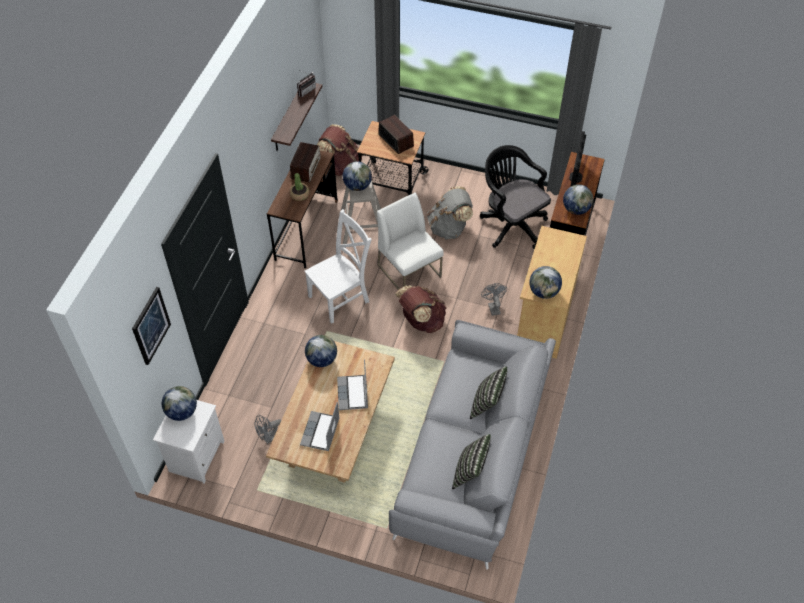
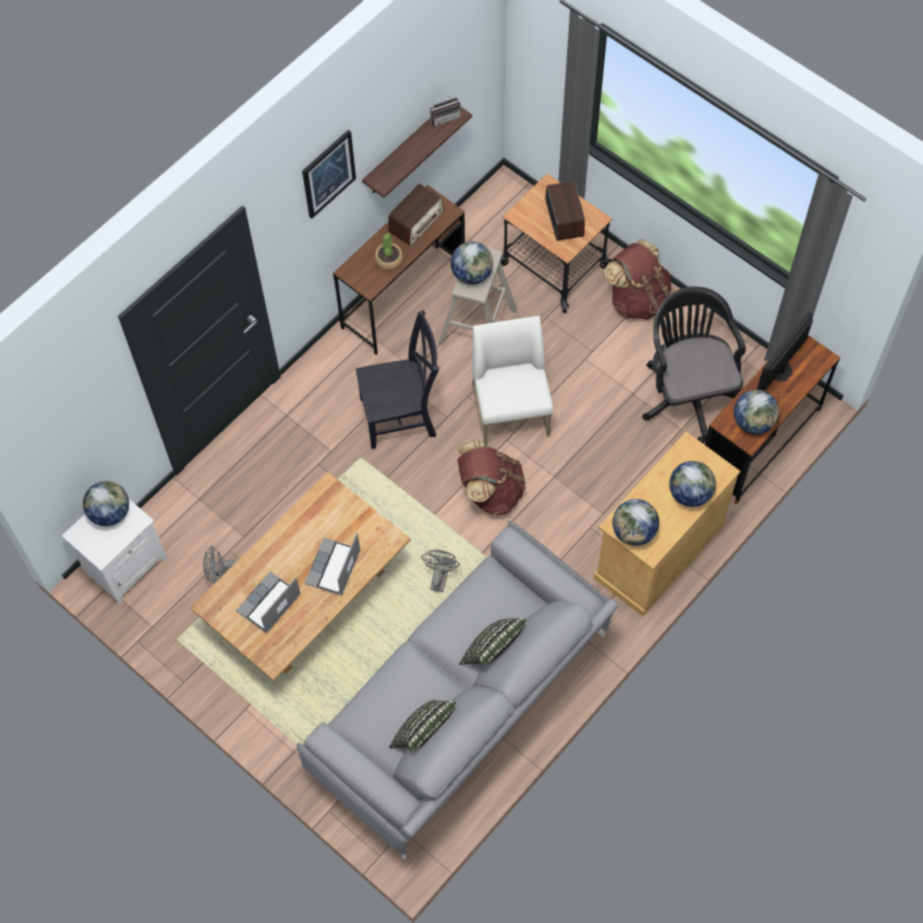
camera: 25 degrees right, 10 degrees up
picture [132,287,171,365] -> picture moved to [302,130,356,219]
white chair [304,209,372,324] -> black chair [356,310,439,449]
globe [305,335,337,367] -> globe moved to [669,461,716,507]
brown backpack [317,124,362,176] -> brown backpack moved to [604,239,671,320]
grey backpack [427,186,473,239] -> none
grey fan [481,283,507,316] -> grey fan moved to [421,550,460,592]

